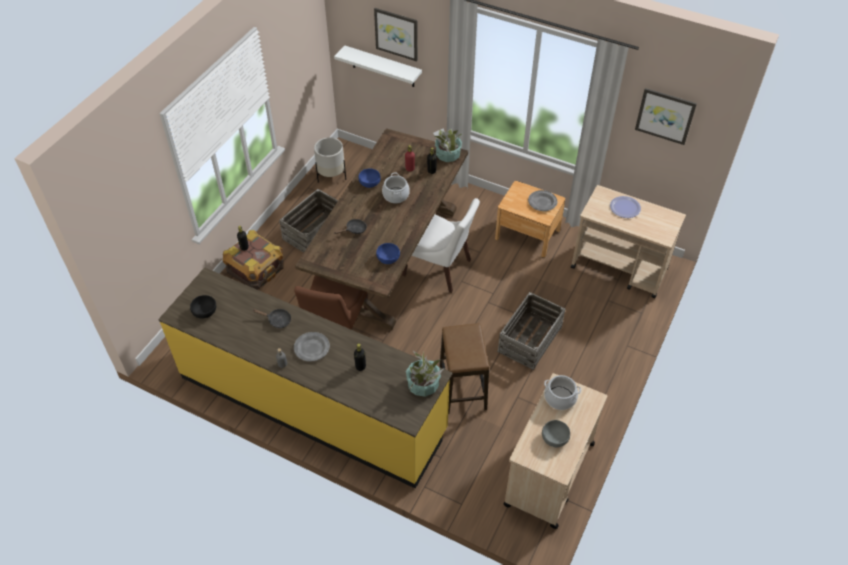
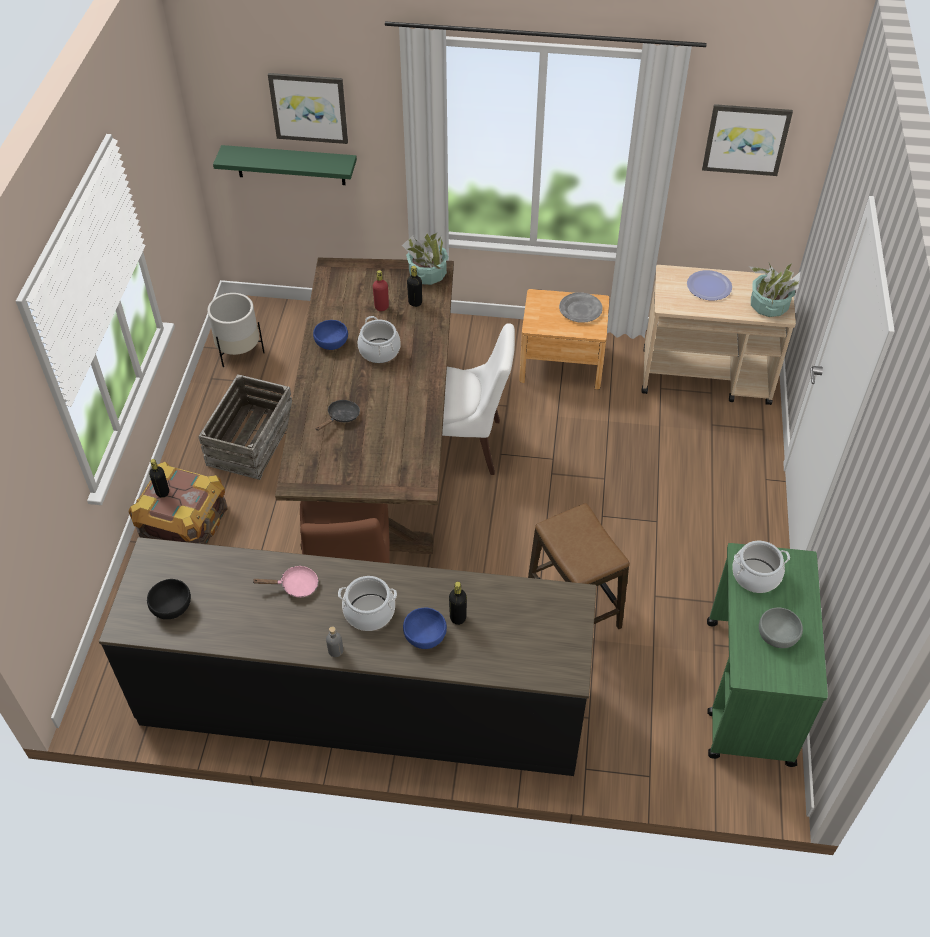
camera: 20 degrees left, 0 degrees up
yellow counter [158,267,453,489] -> black counter [99,537,596,776]
black frying pan [253,309,291,328] -> pink frying pan [252,565,318,598]
grey plate [294,332,330,362] -> cooking pot [338,576,397,631]
white shelf [334,45,422,87] -> green shelf [213,145,357,185]
blue bowl [376,243,400,264] -> blue bowl moved to [403,607,447,649]
potted plant [406,351,444,397] -> potted plant moved to [749,263,801,317]
crate [497,292,566,370] -> none
beige cart [504,373,607,529] -> green cart [707,543,828,767]

